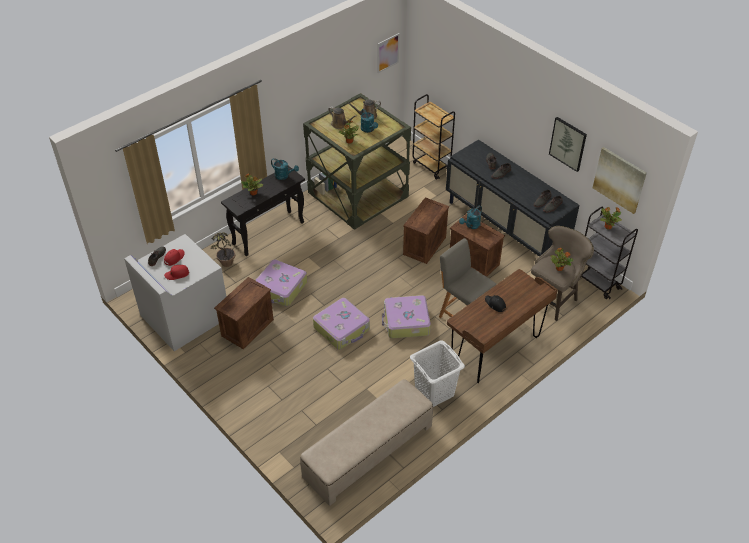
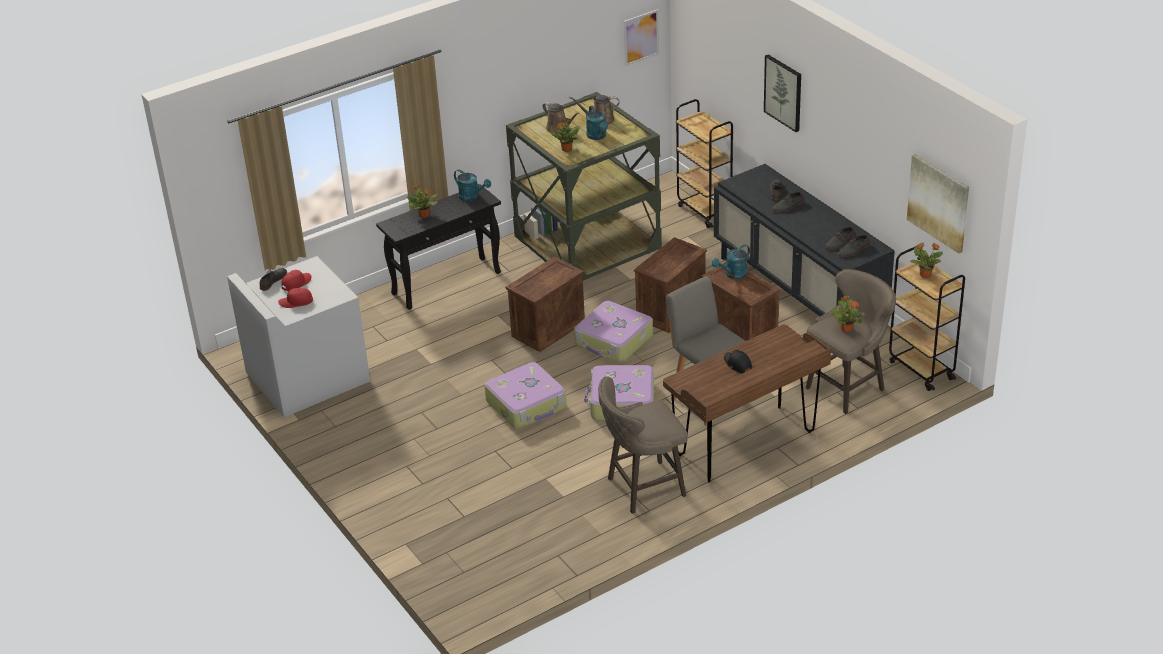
camera: 10 degrees right, 10 degrees down
potted plant [211,232,235,267] -> none
crate [214,277,274,349] -> crate moved to [505,256,585,352]
suitcase [255,259,307,306] -> suitcase moved to [574,301,653,362]
beige bench [300,379,433,506] -> none
white laundry basket [410,340,465,407] -> beige stool [598,377,688,514]
picture [549,117,587,172] -> picture moved to [764,55,801,132]
grey cart [581,207,638,299] -> brown cart [889,246,965,391]

